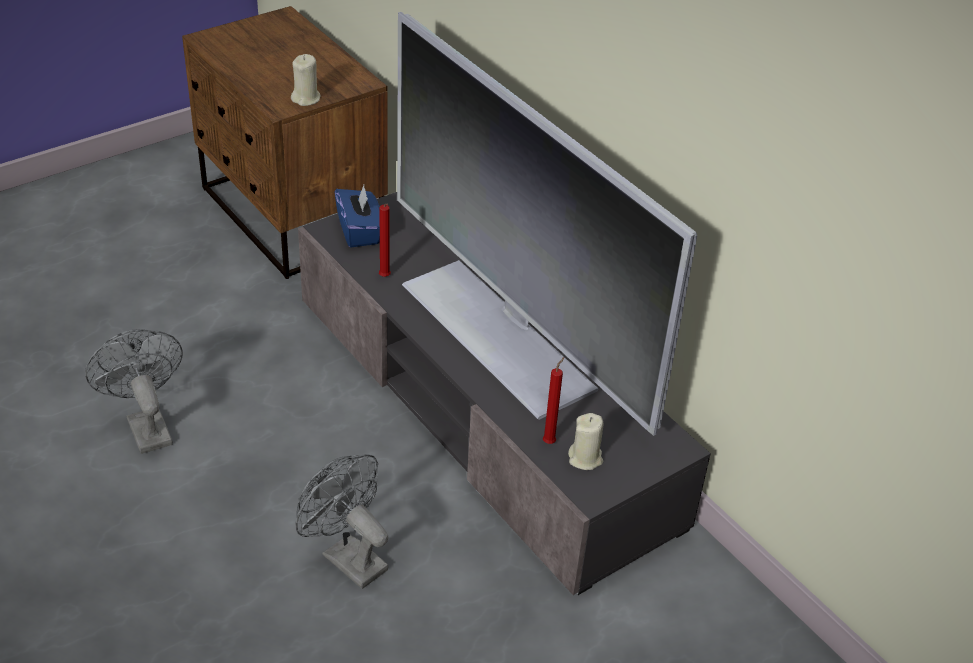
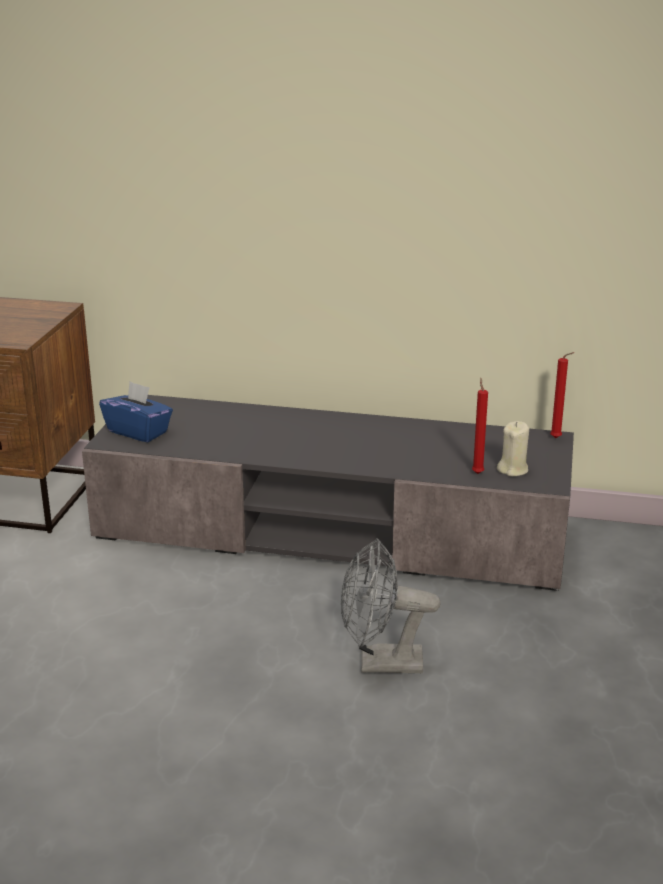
camera: 40 degrees left, 15 degrees down
grey fan [85,329,183,454] -> none
beige candle [291,54,321,106] -> none
red candle [379,204,391,277] -> red candle moved to [550,352,574,438]
television [397,12,697,436] -> none

